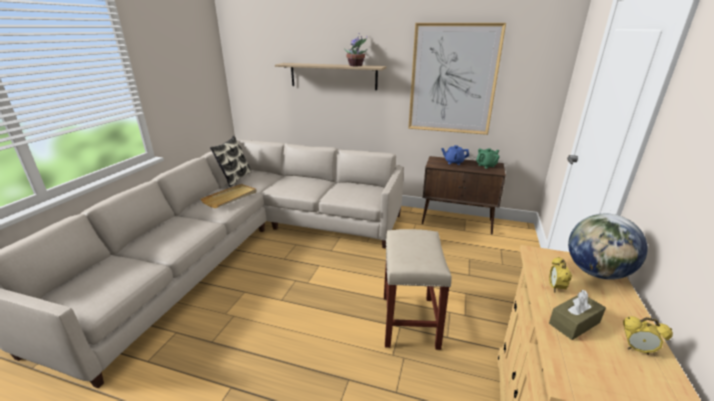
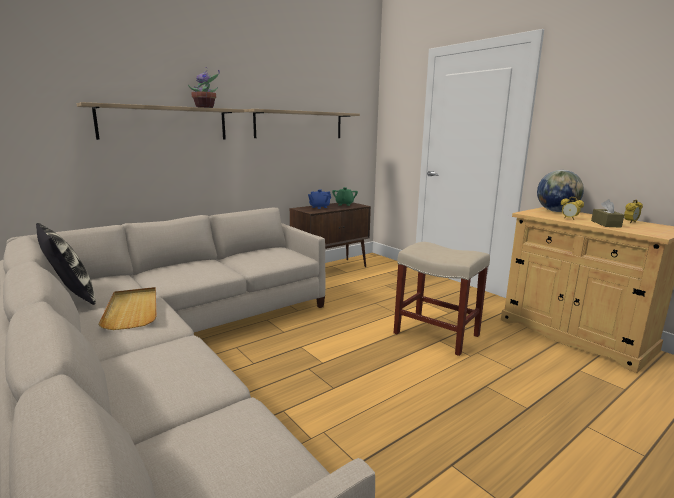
camera: 55 degrees left, 10 degrees down
picture [408,23,506,135] -> shelf [244,109,360,138]

